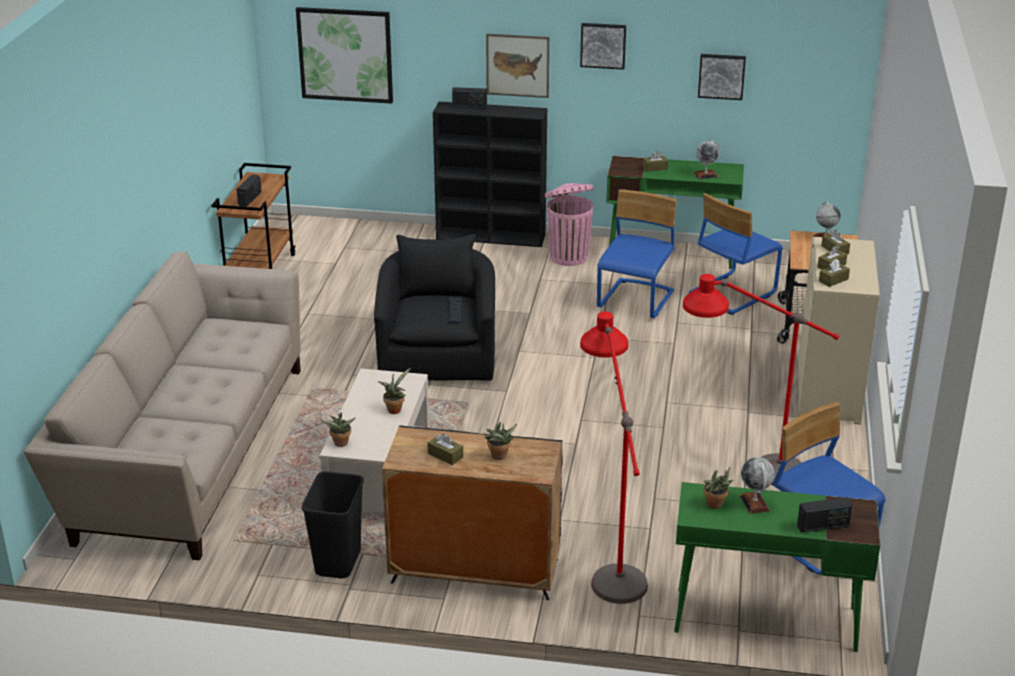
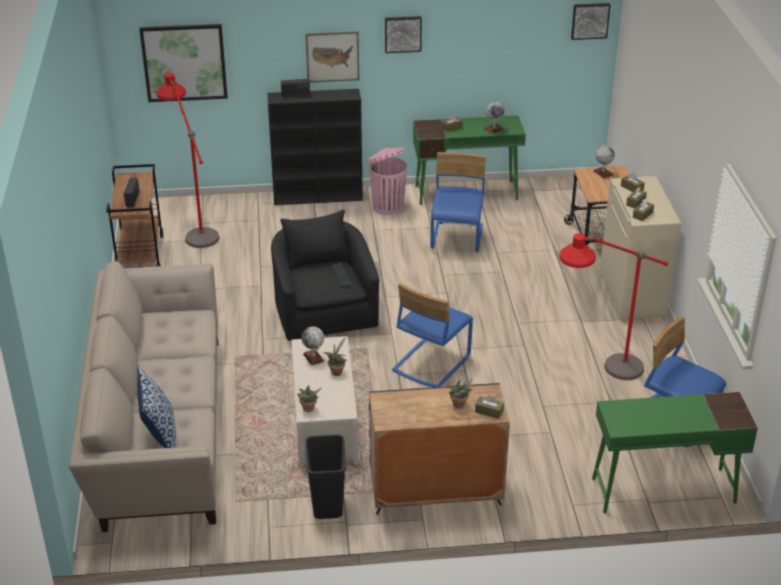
camera: 15 degrees left, 5 degrees up
brown tissue box [428,433,463,465] -> brown tissue box moved to [475,395,504,419]
red floor lamp [580,311,648,604] -> red floor lamp moved to [157,73,219,248]
blue chair [689,193,783,315] -> blue chair moved to [392,283,473,388]
picture [698,54,746,100] -> picture moved to [571,3,611,40]
potted plant [704,467,734,509] -> none
globe [740,457,775,514] -> globe moved to [301,327,324,366]
radio [797,497,852,533] -> none
none -> pillow [137,366,176,448]

